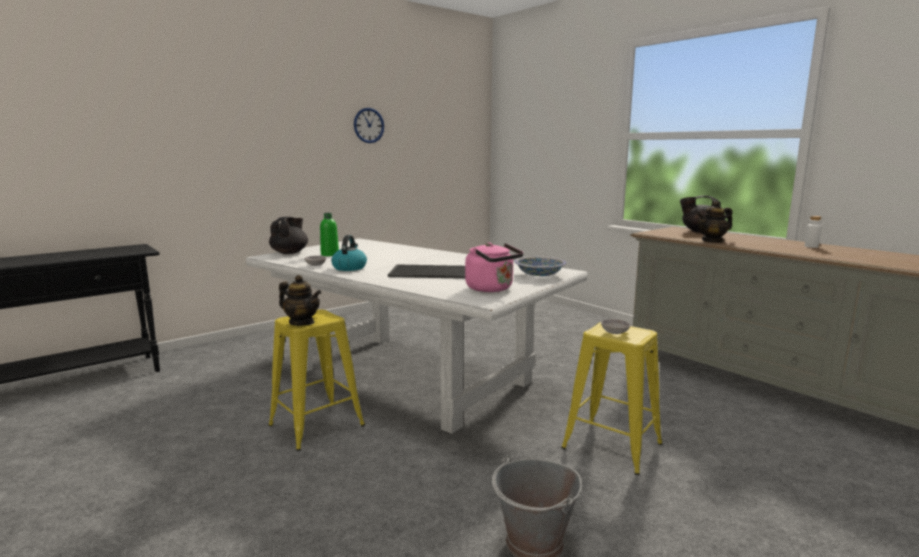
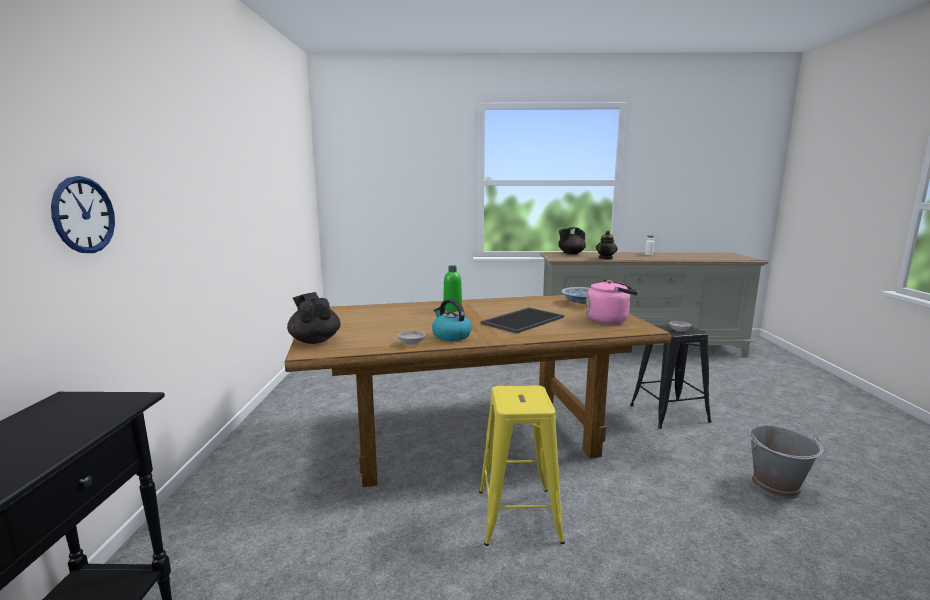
camera: 50 degrees left, 0 degrees up
white dining table [246,238,587,434] -> brown dining table [285,295,671,487]
teapot [279,275,321,326] -> none
green bottle [320,213,339,256] -> green bottle moved to [443,265,462,312]
wall clock [354,108,384,143] -> wall clock moved to [51,176,115,253]
yellow stool [561,322,662,475] -> black stool [630,324,712,429]

